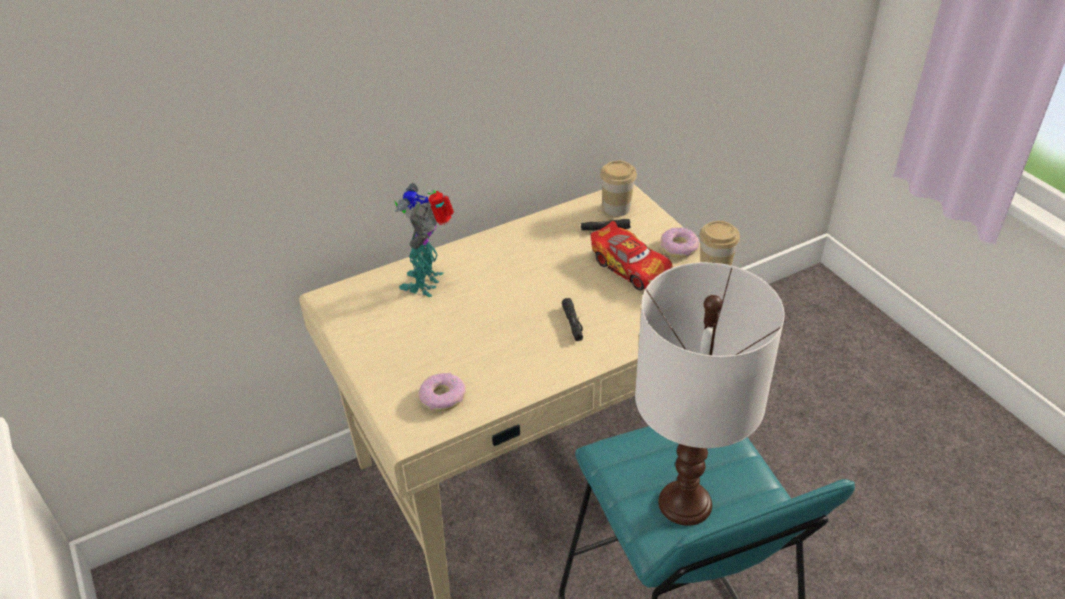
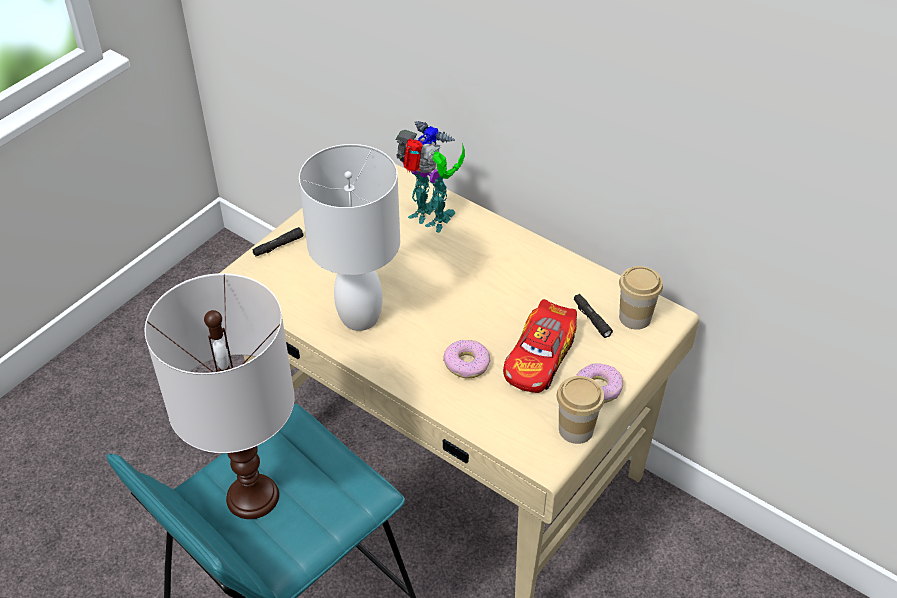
camera: 65 degrees right, 5 degrees up
toy robot [394,183,454,297] -> toy robot turned 45 degrees clockwise [395,121,465,233]
donut [419,373,466,411] -> donut moved to [443,340,490,378]
black flashlight [562,298,583,341] -> black flashlight moved to [252,227,304,257]
none -> white table lamp [299,144,400,331]

